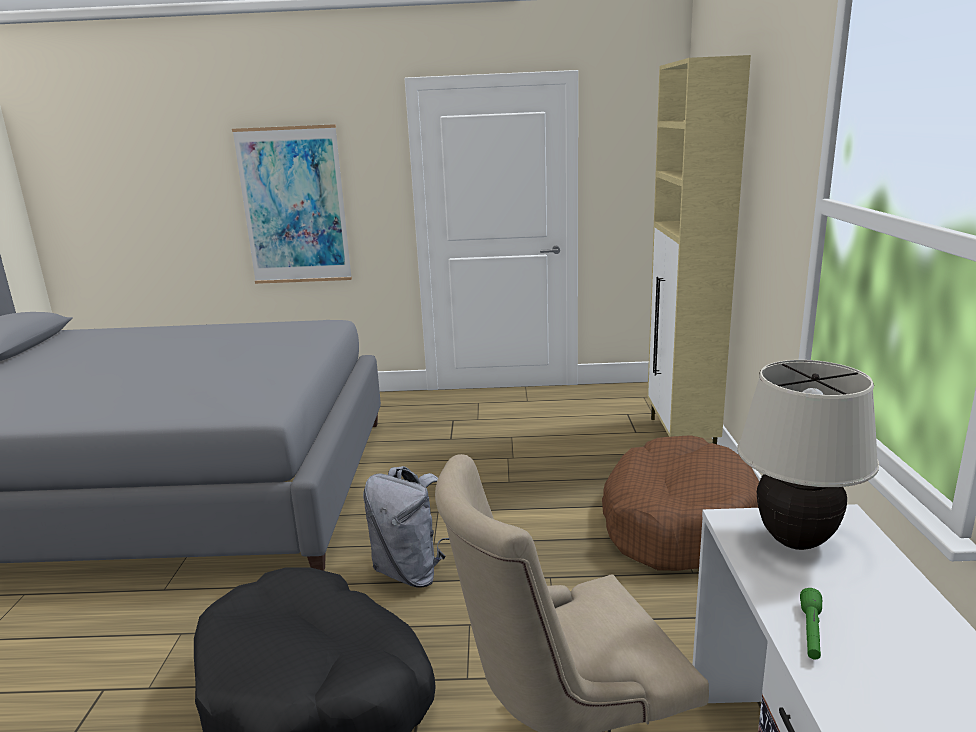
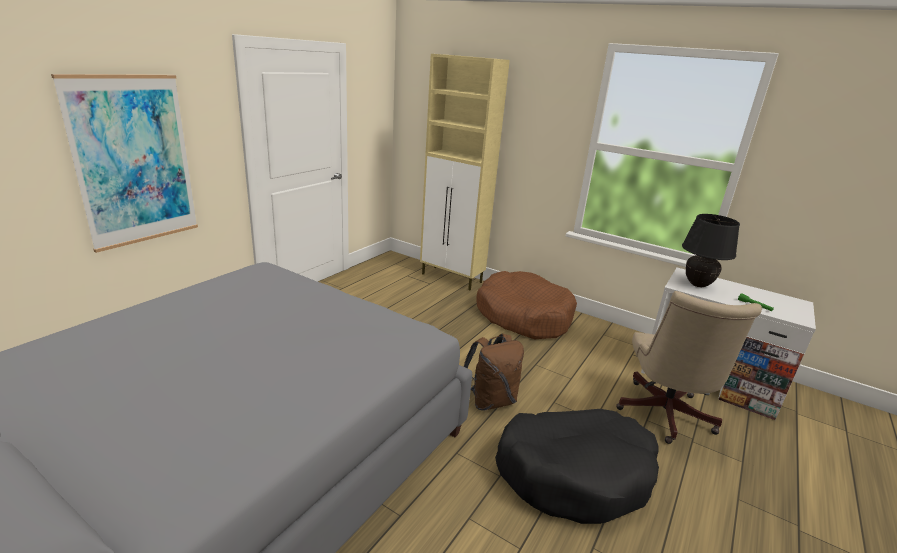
camera: 60 degrees left, 5 degrees up
grey backpack [363,466,449,588] -> brown backpack [464,333,524,411]
beige table lamp [738,360,879,550] -> black table lamp [682,214,740,287]

